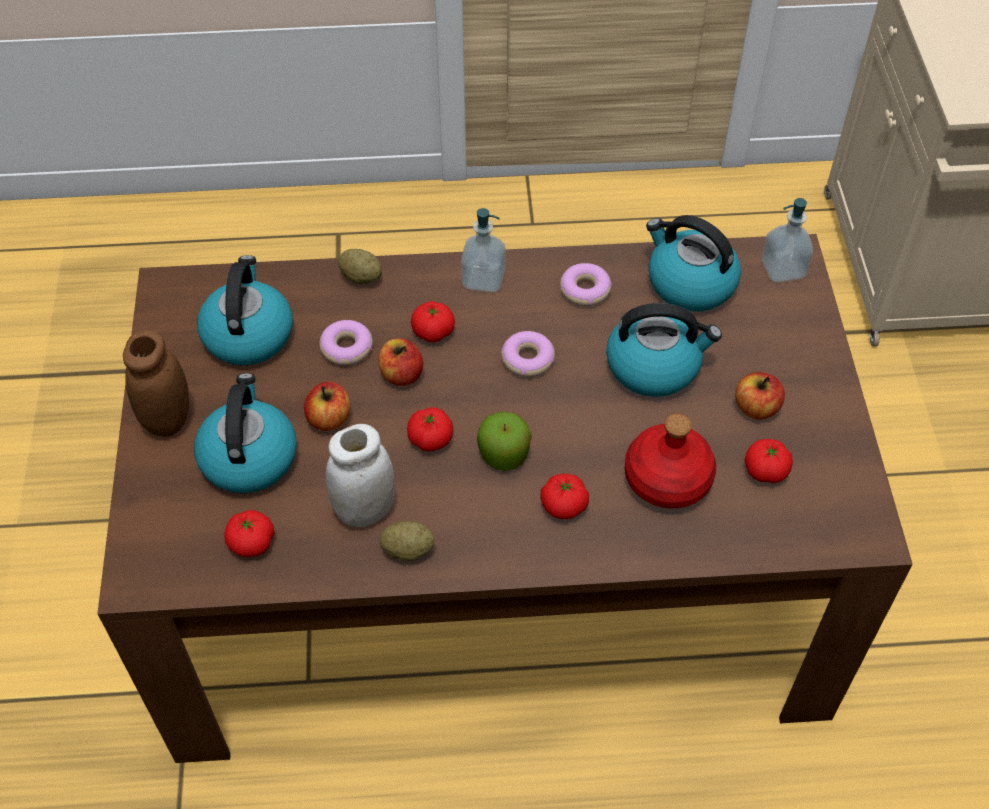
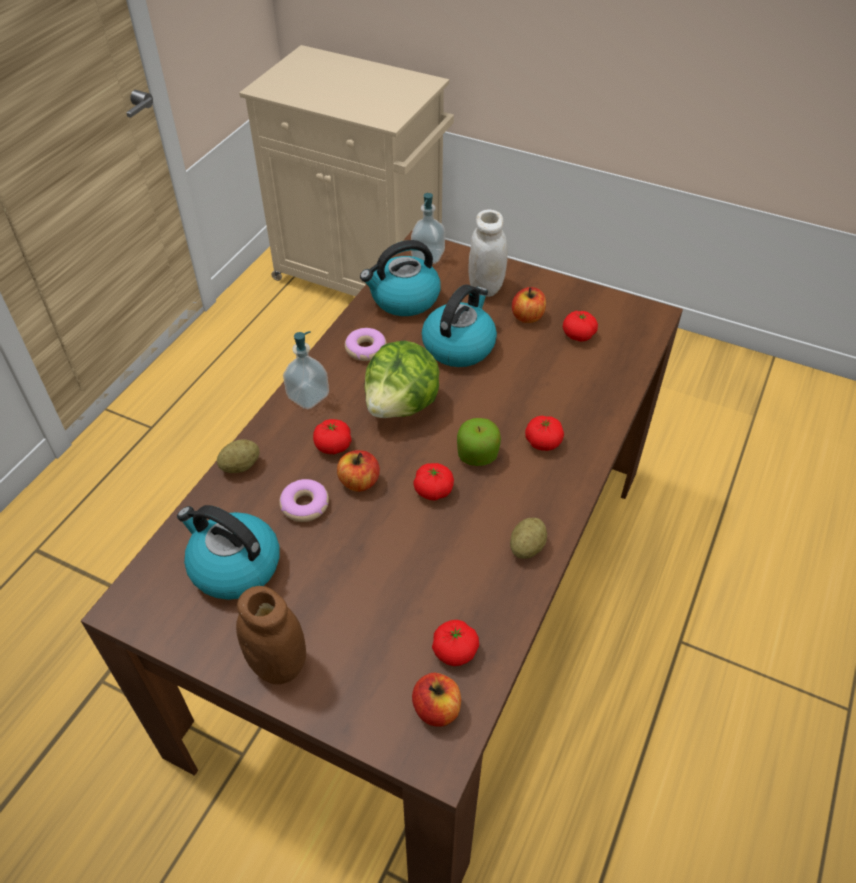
camera: 60 degrees left, 5 degrees down
kettle [194,373,297,493] -> none
apple [304,382,350,431] -> apple moved to [412,673,461,727]
white jar [326,424,395,527] -> white jar moved to [468,210,508,297]
donut [501,331,555,377] -> lettuce [364,341,440,418]
red bottle [625,413,716,509] -> none

